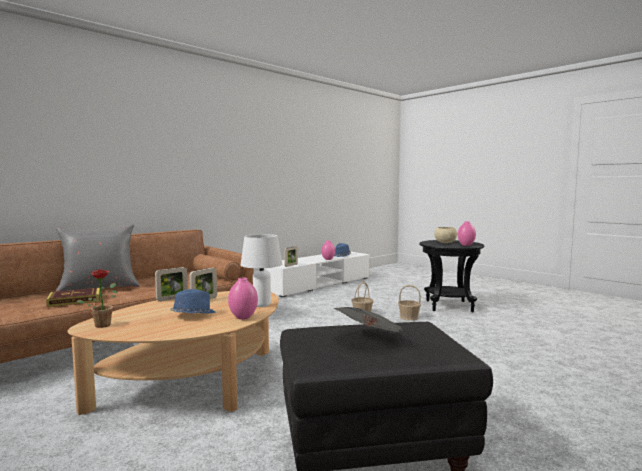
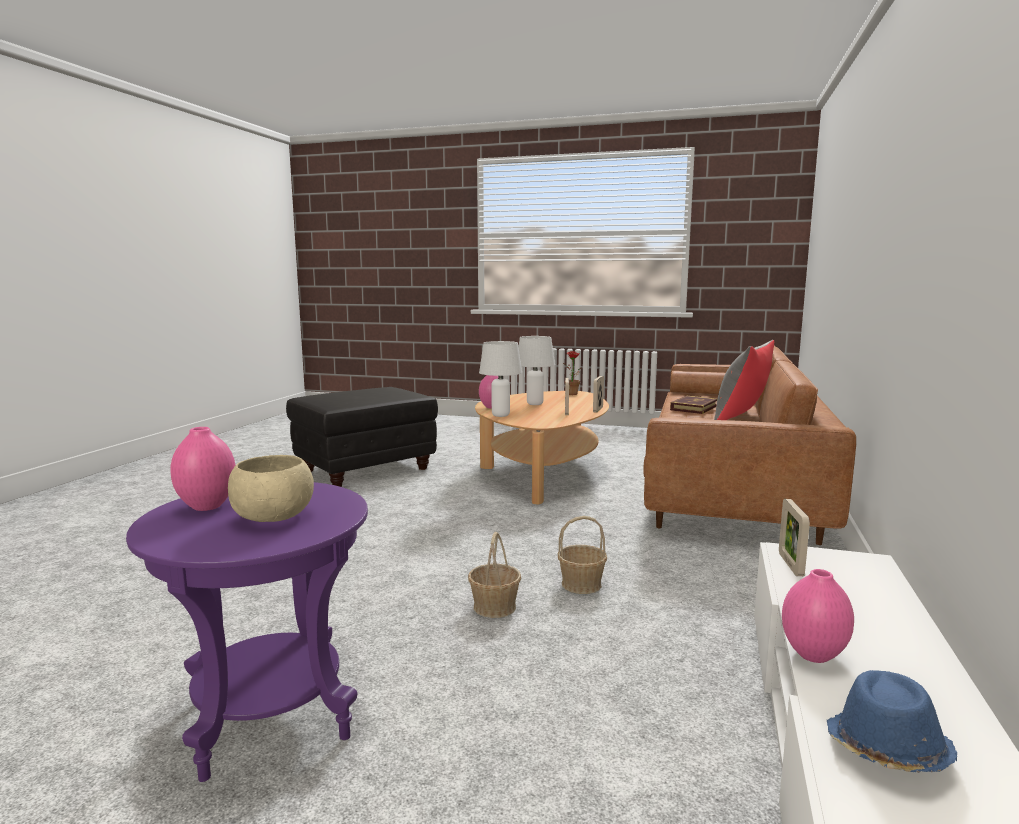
camera: 150 degrees right, 5 degrees up
blue hat [170,289,215,314] -> white table lamp [518,336,555,405]
newspaper [333,307,401,332] -> none
basket [398,285,421,321] -> basket moved to [558,516,607,594]
black side table [419,240,484,312] -> purple side table [126,482,368,782]

